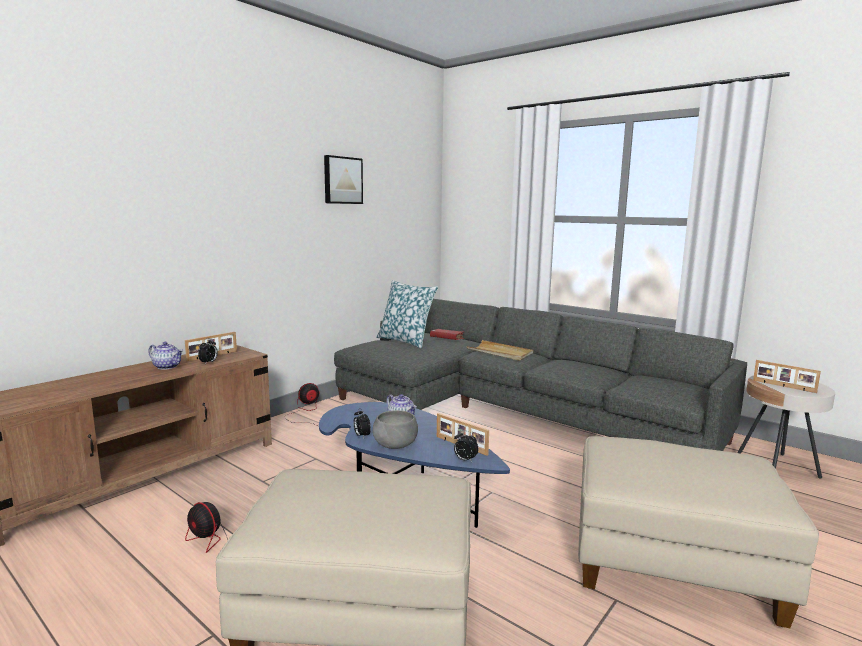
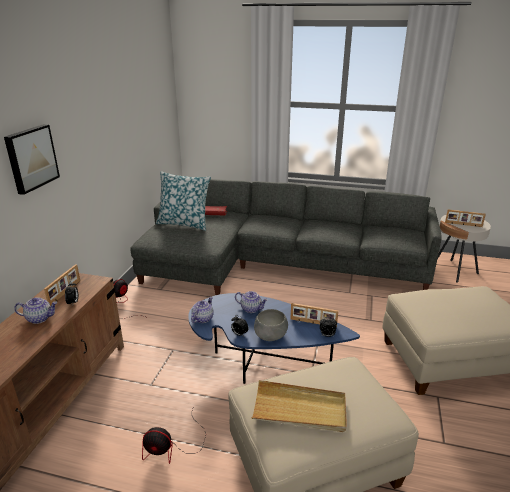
camera: 25 degrees left, 15 degrees up
picture [324,155,363,204] -> picture moved to [4,124,60,195]
beige tray [467,340,533,361] -> beige tray moved to [251,380,346,432]
none -> teapot [191,297,214,323]

